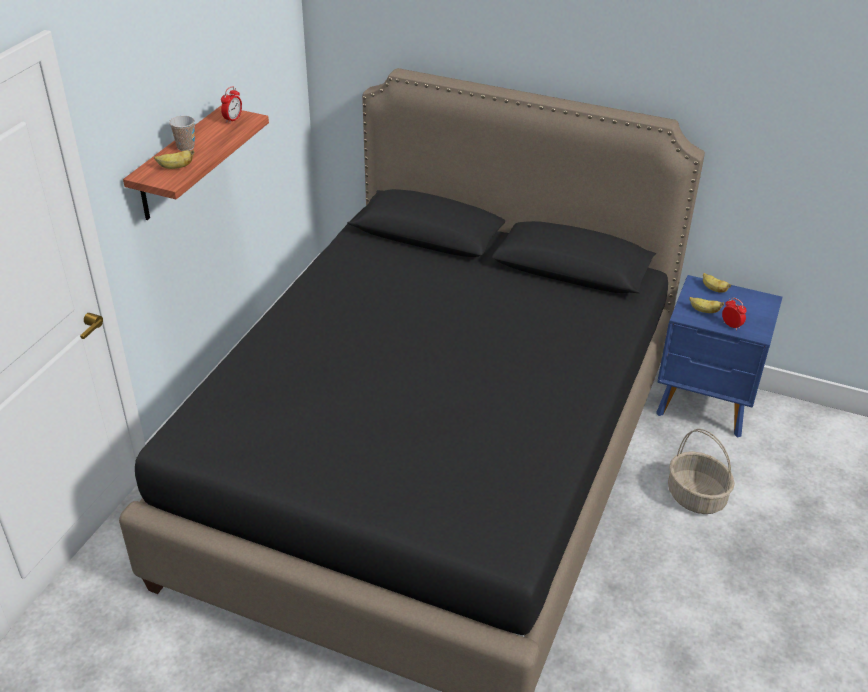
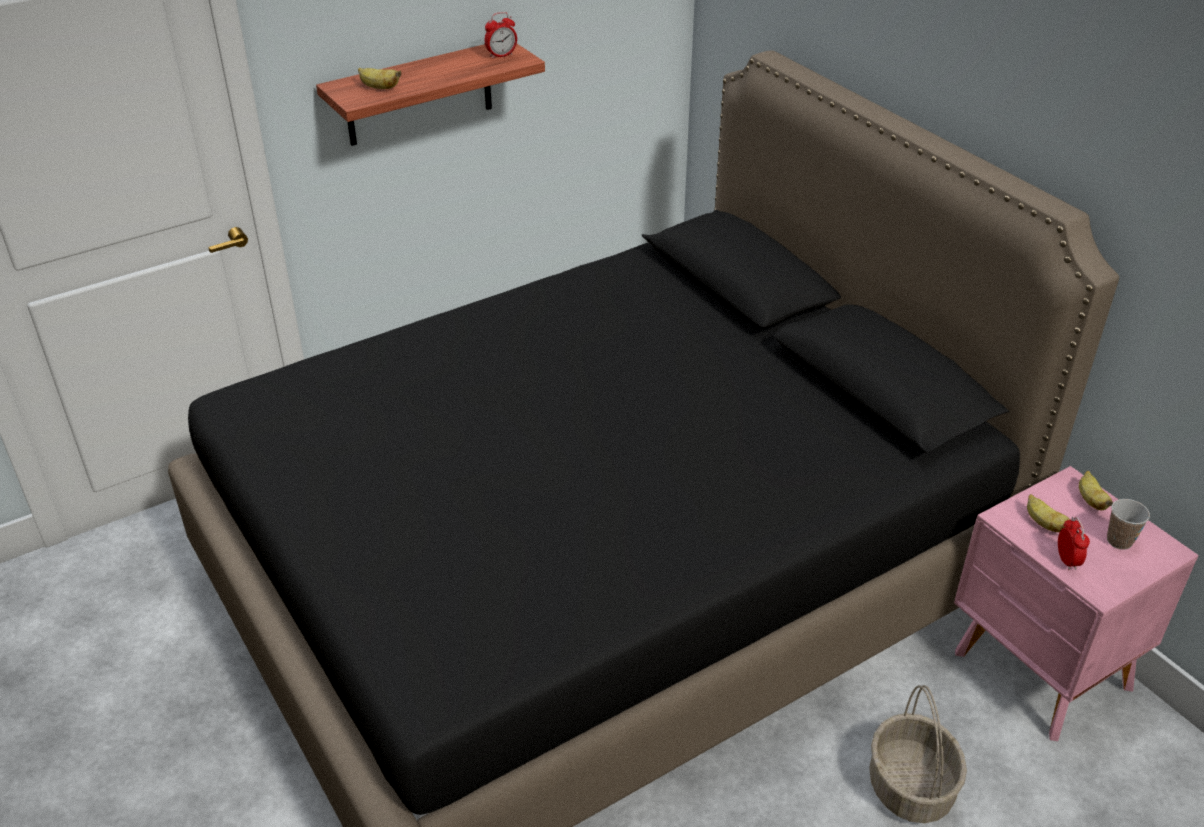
camera: 35 degrees right, 0 degrees up
cup [169,116,195,151] -> cup moved to [1107,499,1150,550]
blue nightstand [656,275,782,438] -> pink nightstand [954,466,1198,741]

